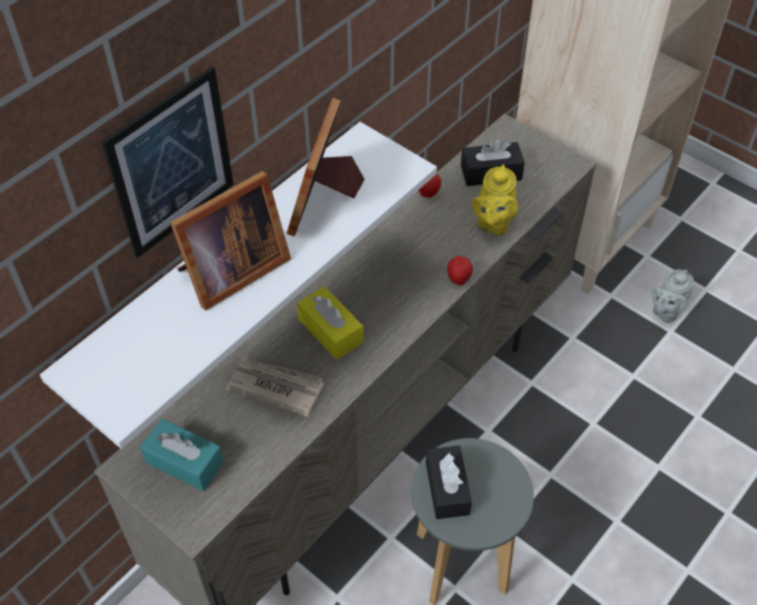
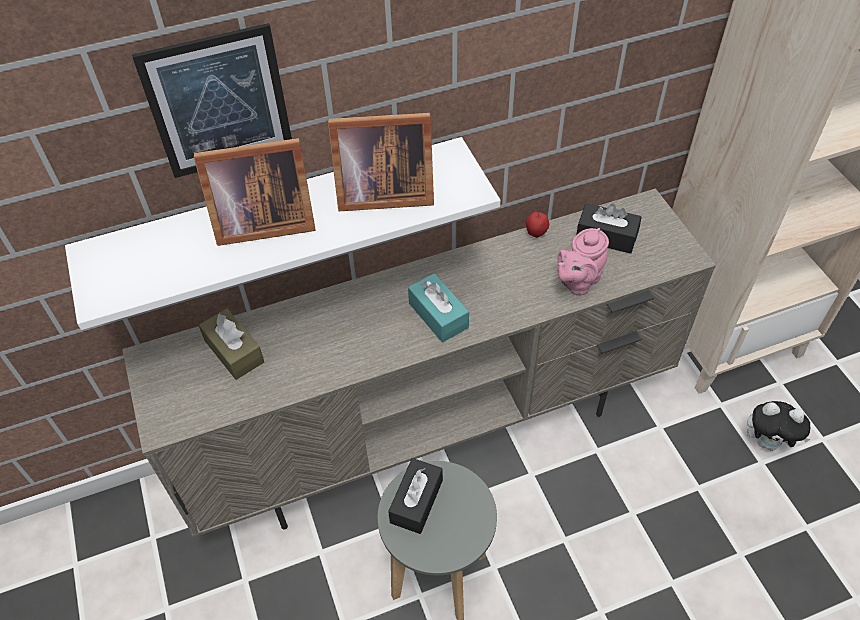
camera: 30 degrees right, 0 degrees up
turquoise tissue box [140,419,224,491] -> turquoise tissue box moved to [408,273,469,342]
newspaper [226,358,324,417] -> none
picture frame [287,98,365,236] -> picture frame turned 135 degrees counterclockwise [328,113,434,211]
yellow tissue box [297,287,363,359] -> none
apple [447,256,473,286] -> none
yellow teapot [472,164,518,236] -> pink teapot [557,228,609,296]
grey teapot [652,269,694,323] -> plush toy [747,401,811,451]
none -> brown tissue box [199,309,264,380]

